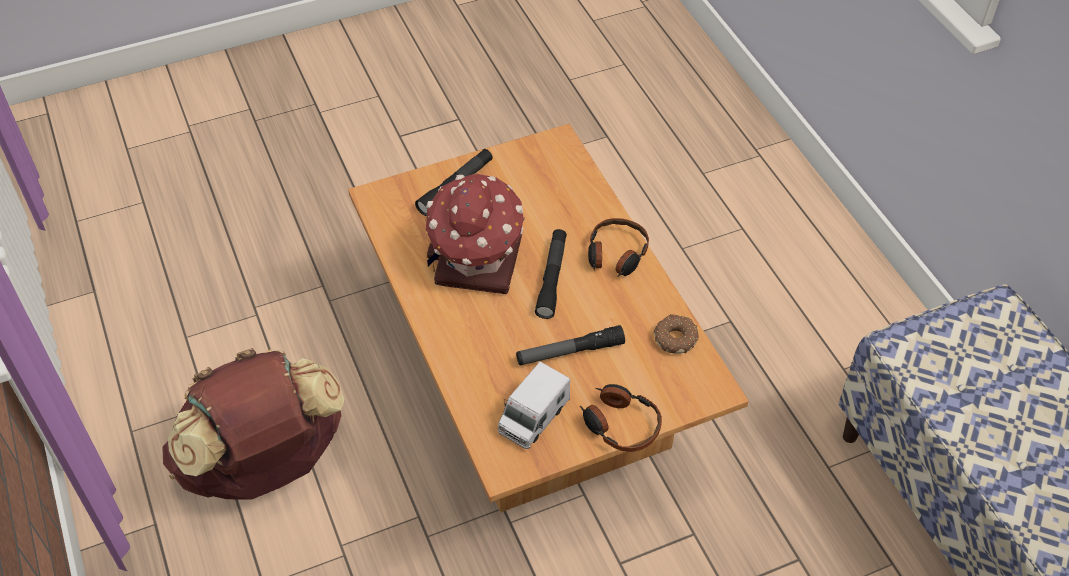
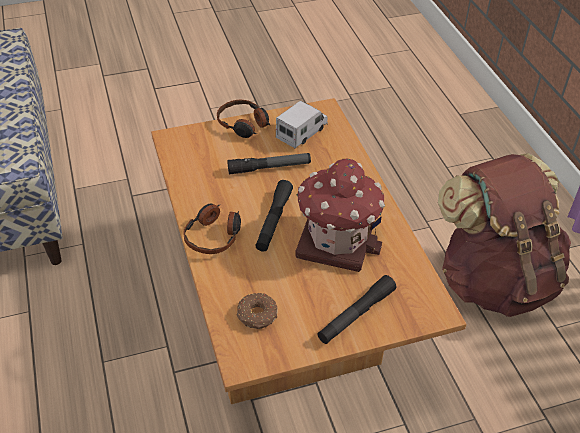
camera: 175 degrees left, 5 degrees down
donut [654,314,699,354] -> donut moved to [236,293,278,329]

